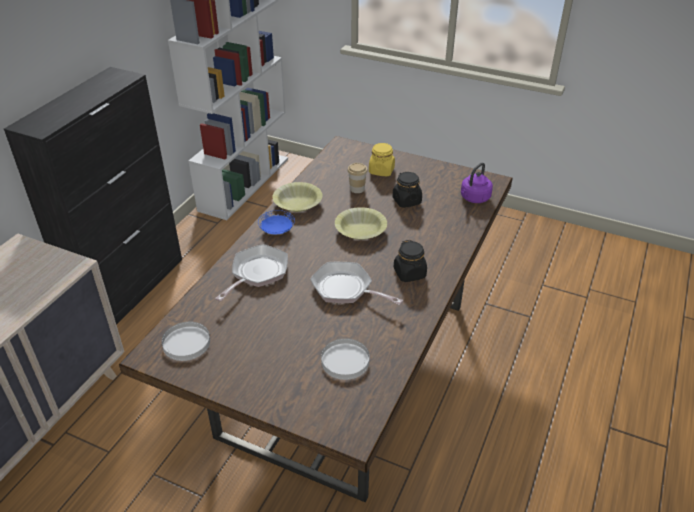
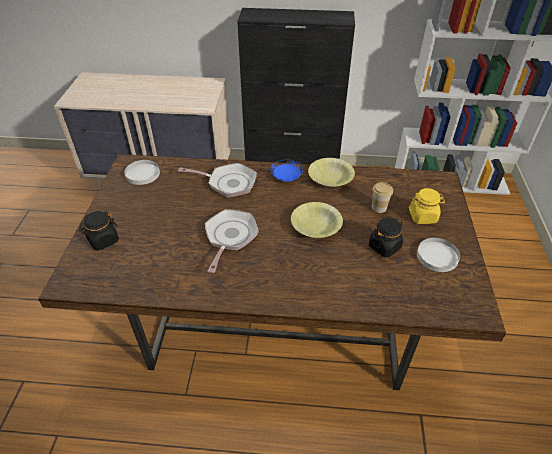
camera: 70 degrees right, 5 degrees up
white plate [321,338,369,380] -> white plate moved to [417,238,460,272]
black jar [394,240,427,282] -> black jar moved to [79,211,119,251]
purple kettle [461,162,493,203] -> none

